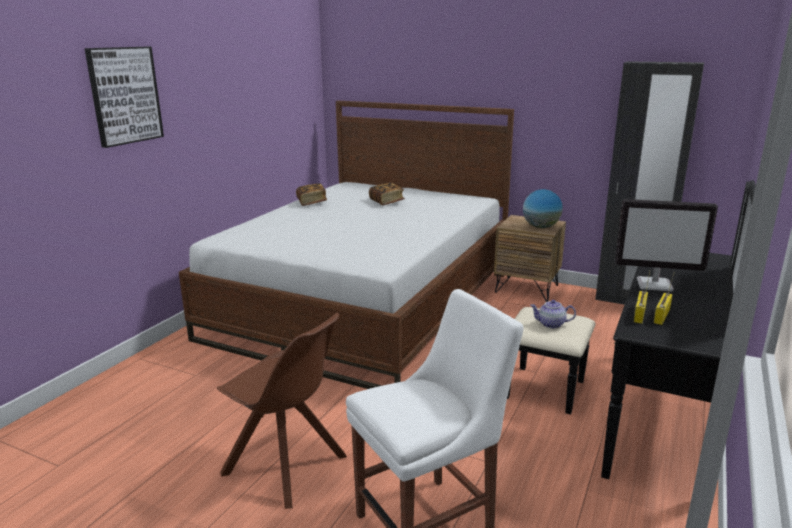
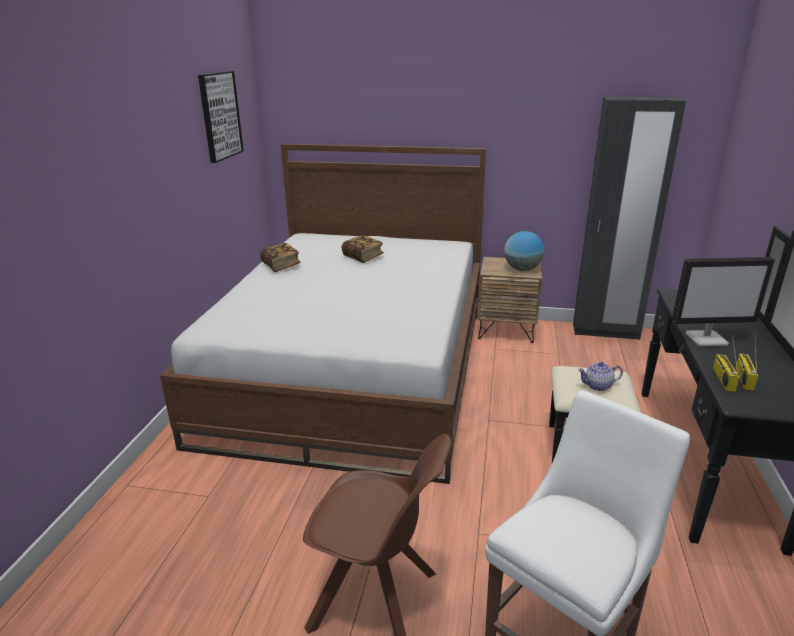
camera: 15 degrees left, 5 degrees up
picture [85,47,164,148] -> picture moved to [198,71,244,163]

